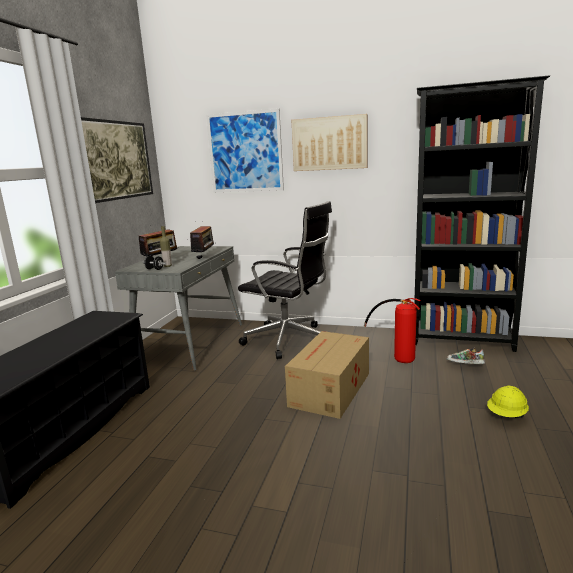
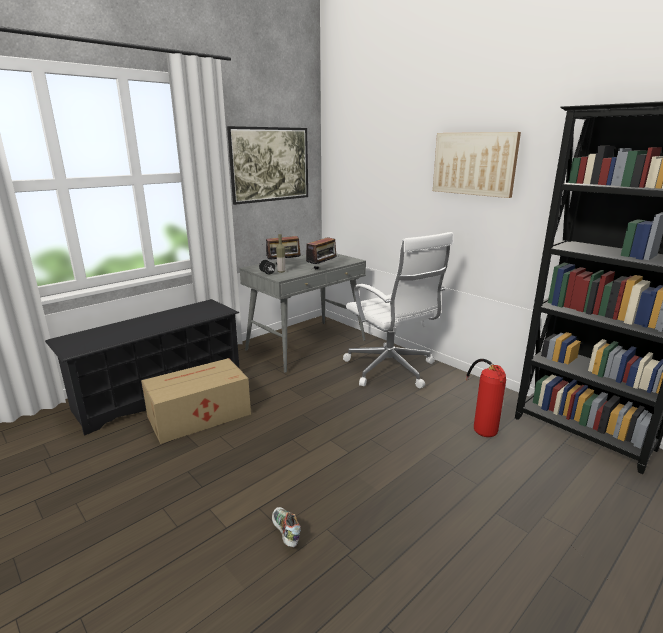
camera: 30 degrees right, 5 degrees up
picture [206,108,284,192] -> none
black office chair [238,201,332,359] -> white office chair [343,232,453,388]
cardboard box [285,331,369,419] -> cardboard box moved to [141,358,251,444]
shoe [447,348,485,364] -> shoe moved to [272,507,301,547]
yellow hard hat [487,386,529,418] -> none

